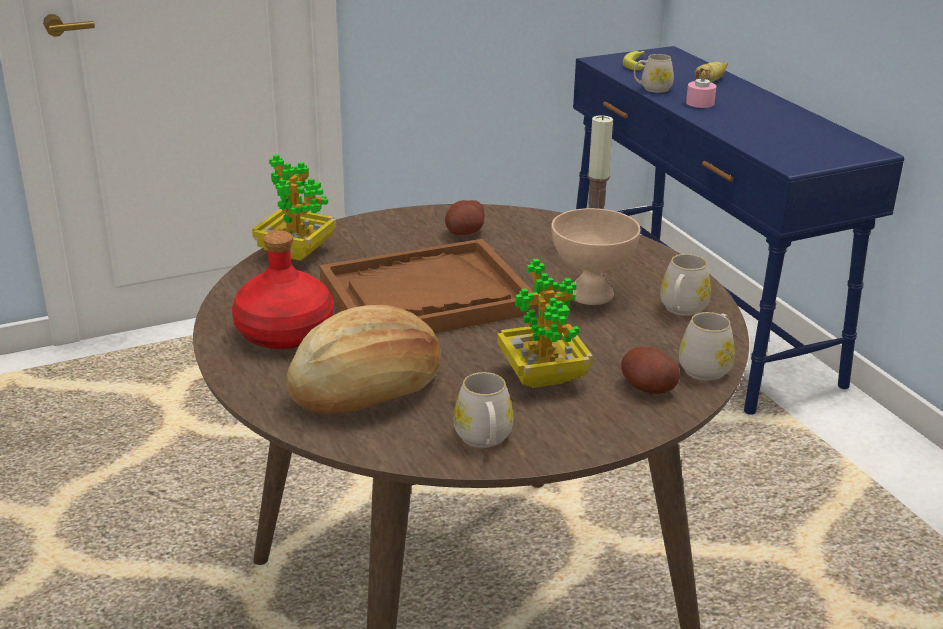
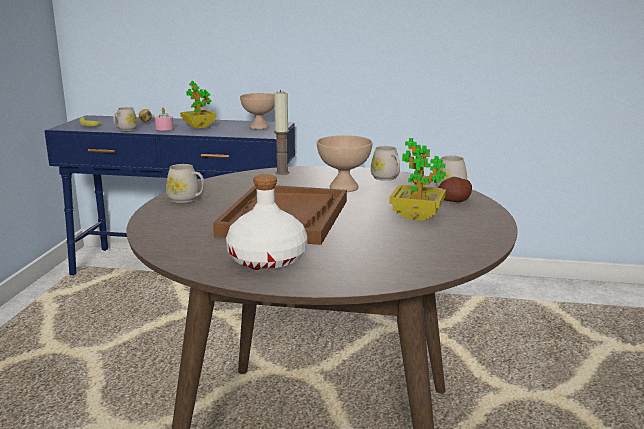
camera: 55 degrees left, 10 degrees down
red bottle [232,230,334,349] -> white bottle [226,174,307,271]
potted plant [252,154,336,261] -> potted plant moved to [180,81,217,129]
bread [286,305,441,414] -> none
potato [445,200,485,235] -> none
white mug [454,372,513,448] -> white mug moved to [166,164,205,203]
none -> beige bowl [240,93,274,129]

